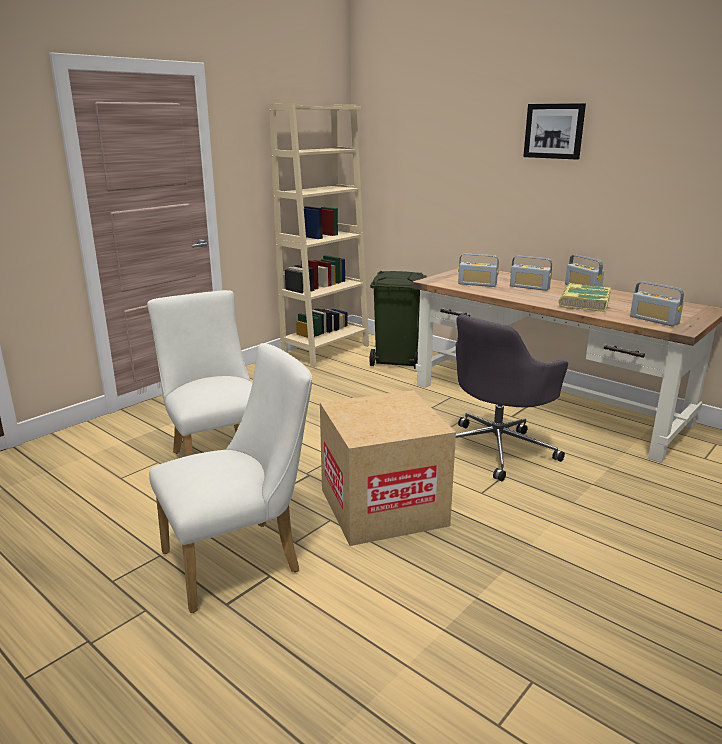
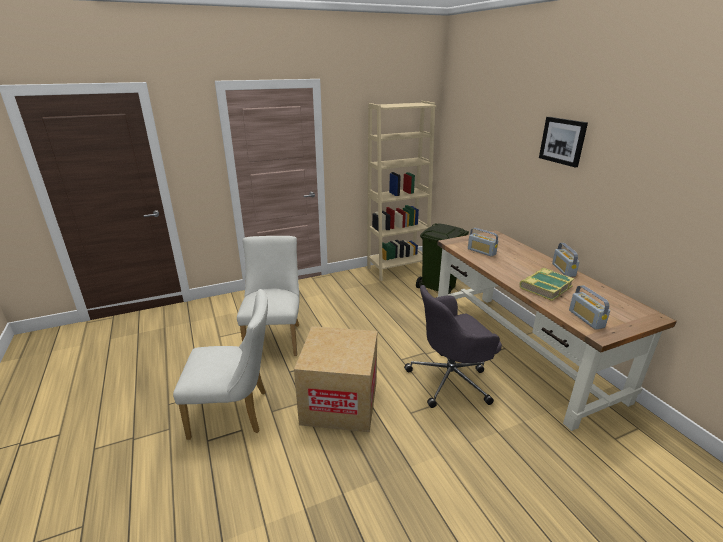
camera: 25 degrees right, 5 degrees up
radio [510,256,552,291] -> none

